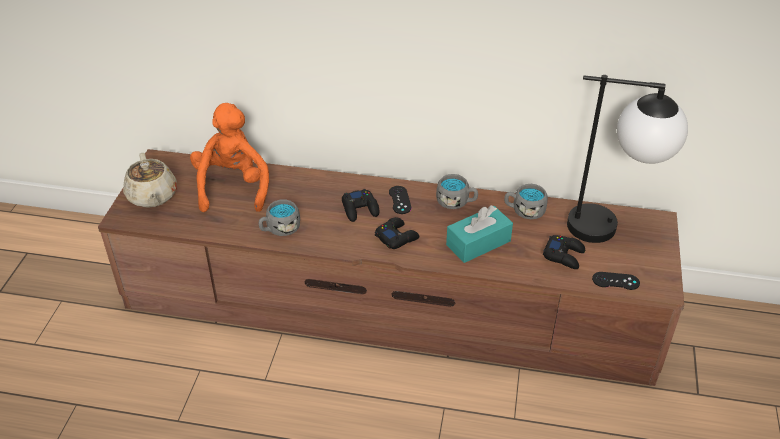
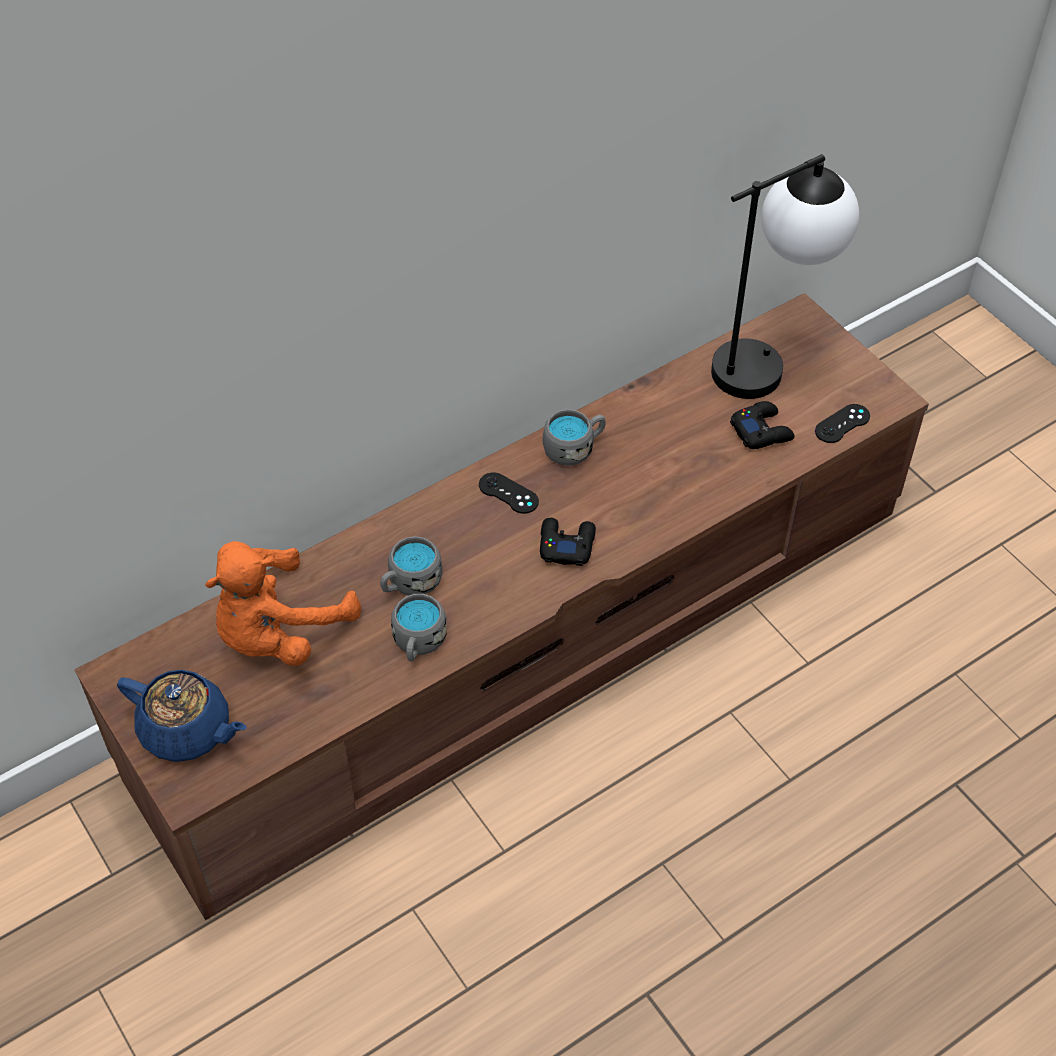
camera: 45 degrees left, 10 degrees up
beige teapot [123,153,177,208] -> blue teapot [117,670,247,762]
orange plush toy [190,103,269,212] -> orange plush toy turned 90 degrees counterclockwise [205,541,361,666]
black game controller [342,189,379,222] -> none
turquoise tissue box [446,205,513,263] -> none
grey mug [504,184,548,219] -> grey mug moved to [380,536,443,595]

